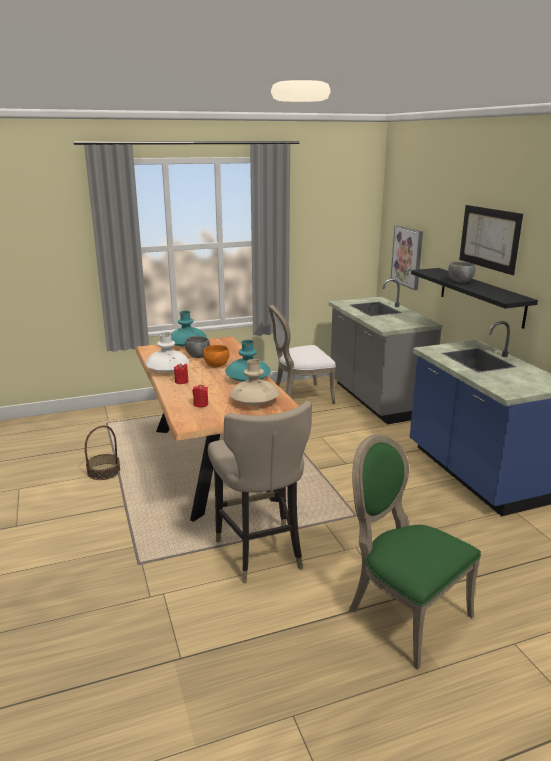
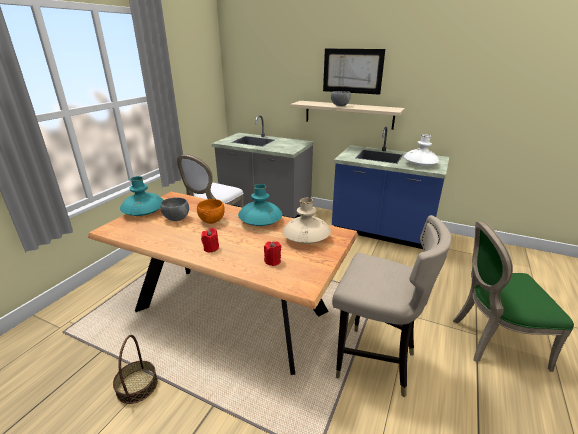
camera: 45 degrees left, 5 degrees up
white vase [145,332,189,372] -> white vase moved to [404,134,439,166]
picture [391,225,423,290] -> none
black shelf [411,268,538,329] -> beige shelf [290,101,405,130]

